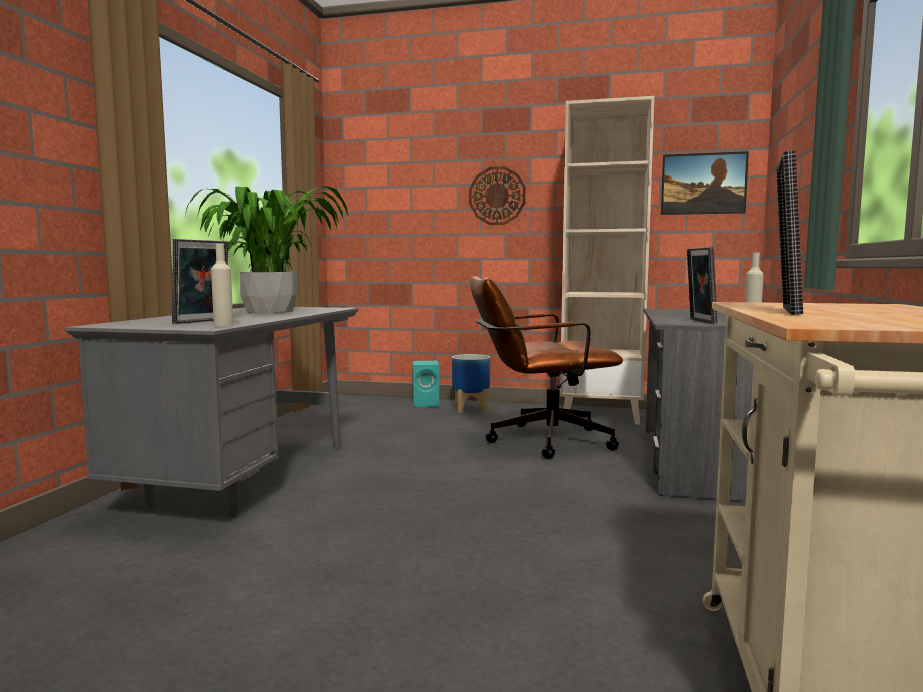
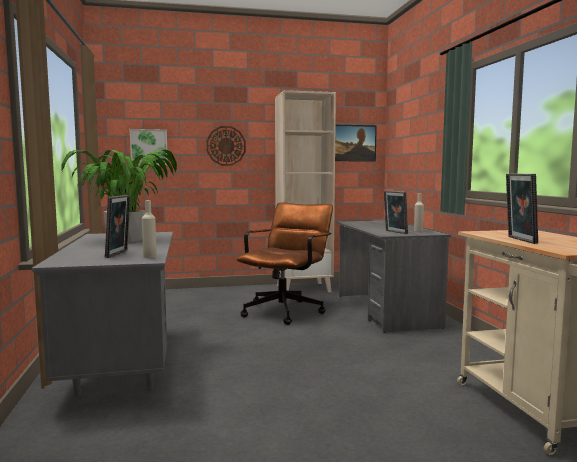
camera: 25 degrees left, 0 degrees up
turquoise speaker [412,361,439,407] -> none
planter [452,354,490,413] -> none
brown office chair [470,276,623,459] -> brown office chair turned 150 degrees clockwise [236,202,333,325]
none -> picture [130,129,168,165]

